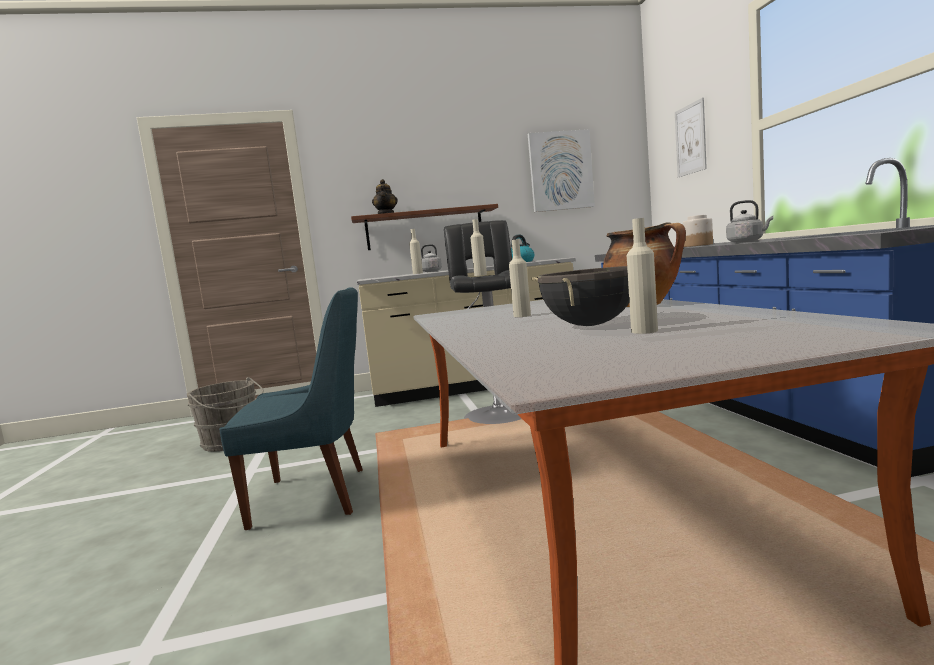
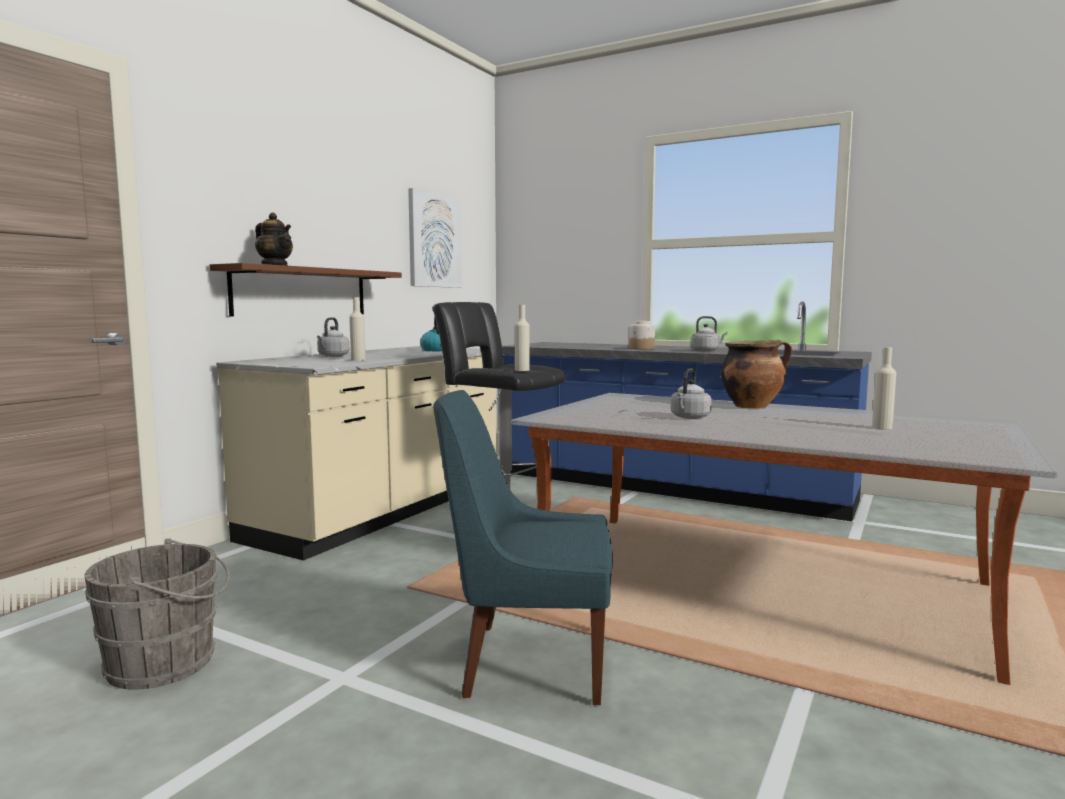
camera: 50 degrees left, 0 degrees up
blue chair [219,287,363,530] -> blue chair turned 120 degrees counterclockwise [433,390,613,706]
beige bottle [509,239,531,317] -> grey kettle [671,368,712,419]
black cooking pot [531,266,629,326] -> none
picture [675,98,707,177] -> none

